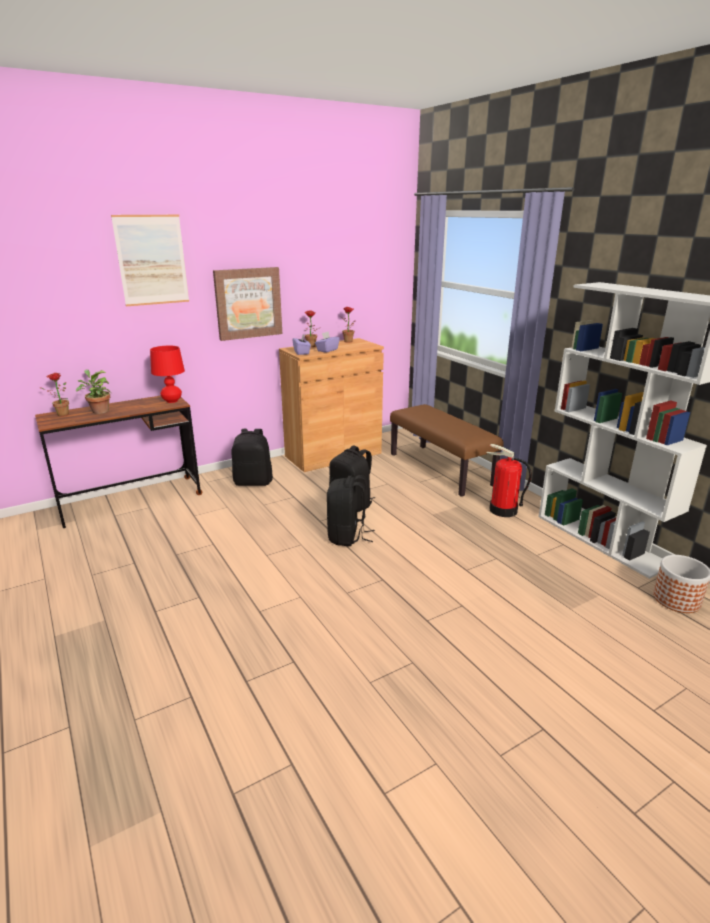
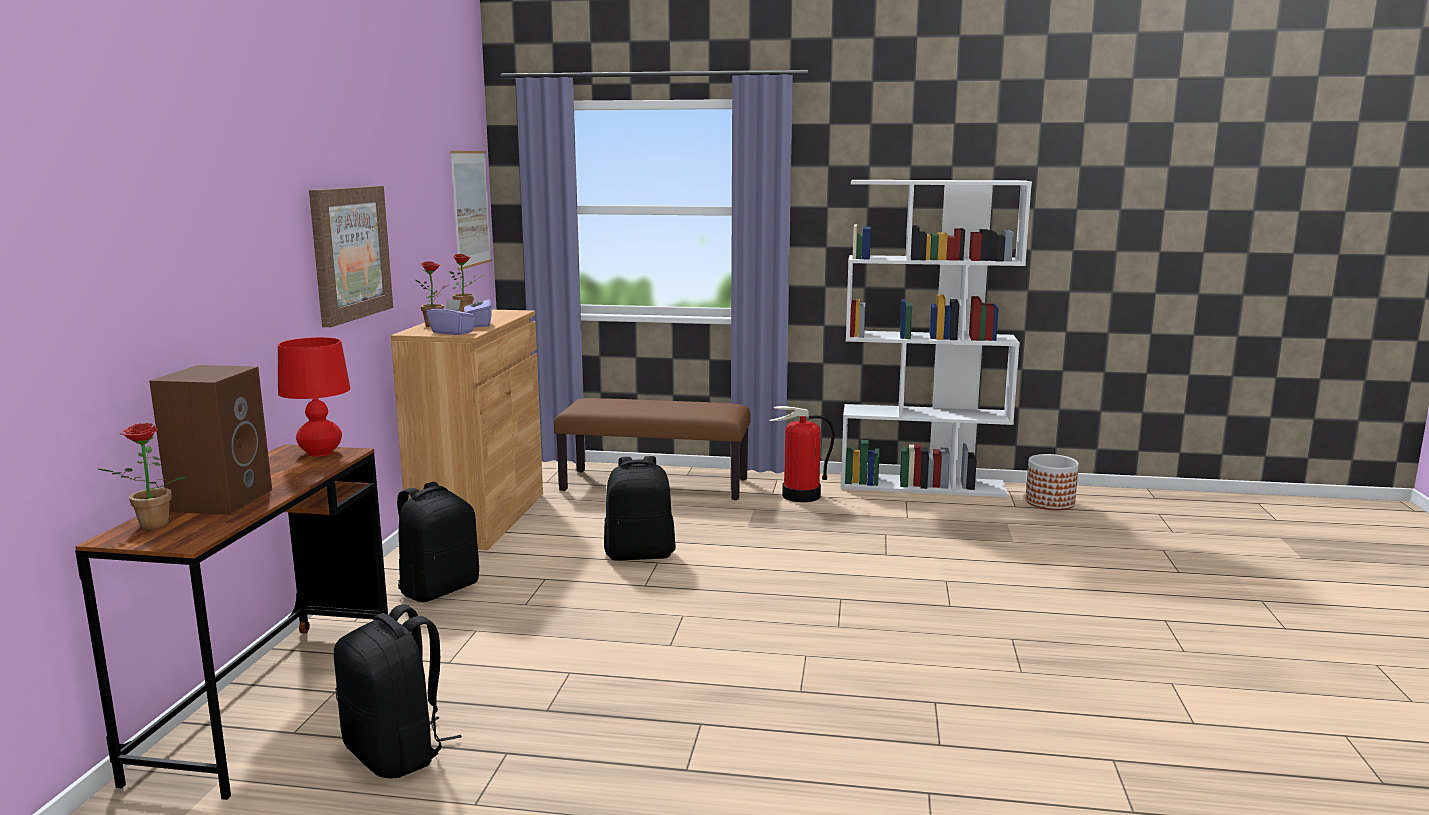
camera: 50 degrees left, 10 degrees down
potted plant [76,369,112,414] -> brown speaker [149,365,272,515]
picture [111,215,189,306] -> picture moved to [450,151,492,270]
black backpack [327,475,375,546] -> black backpack moved to [334,604,462,778]

